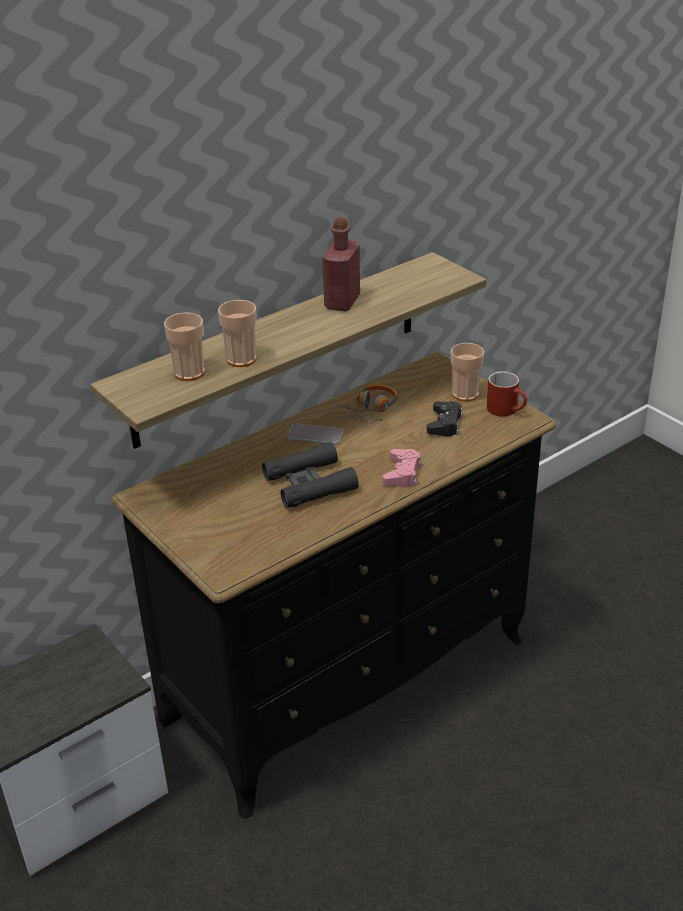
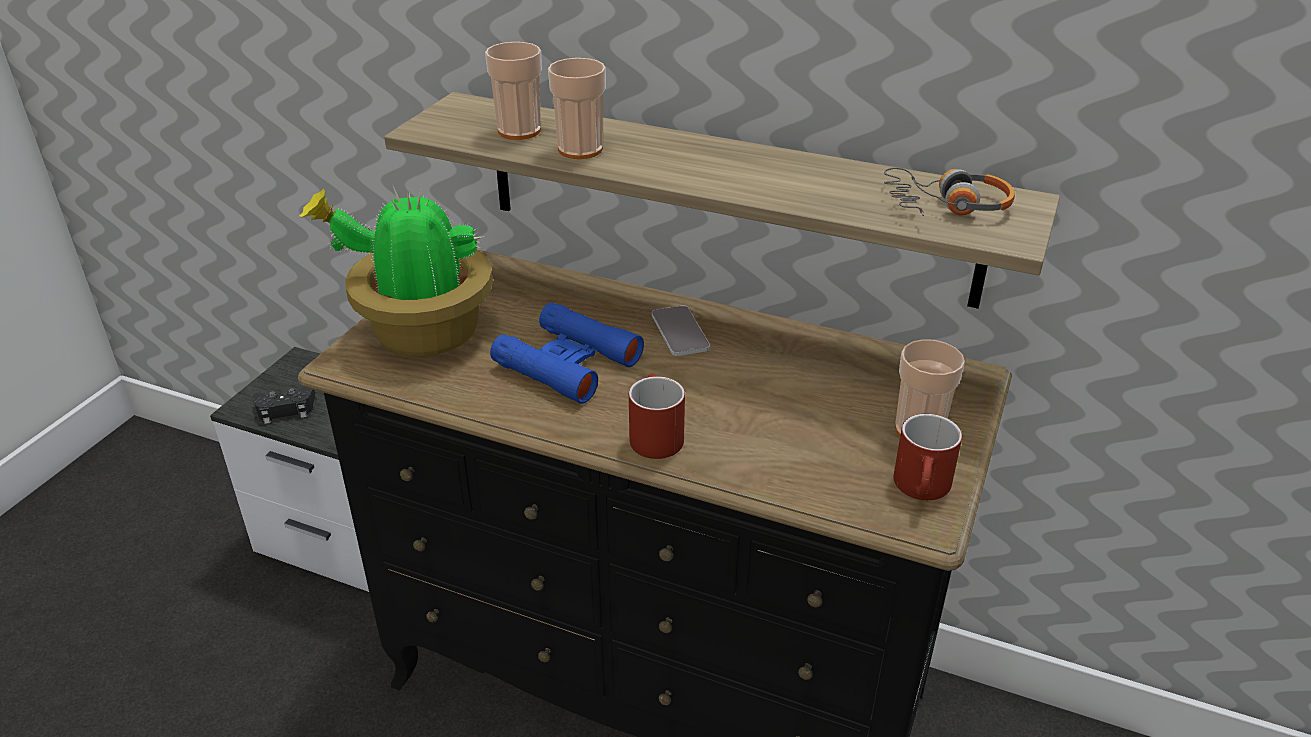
camera: 60 degrees right, 0 degrees up
black binoculars [262,442,359,508] -> blue binoculars [490,303,644,404]
red bottle [322,218,360,311] -> none
headphones [331,385,398,423] -> headphones moved to [884,168,1015,216]
pink game controller [383,449,421,487] -> red mug [629,374,685,459]
black game controller [427,401,463,436] -> black game controller moved to [252,387,315,424]
none -> potted plant [299,183,493,356]

